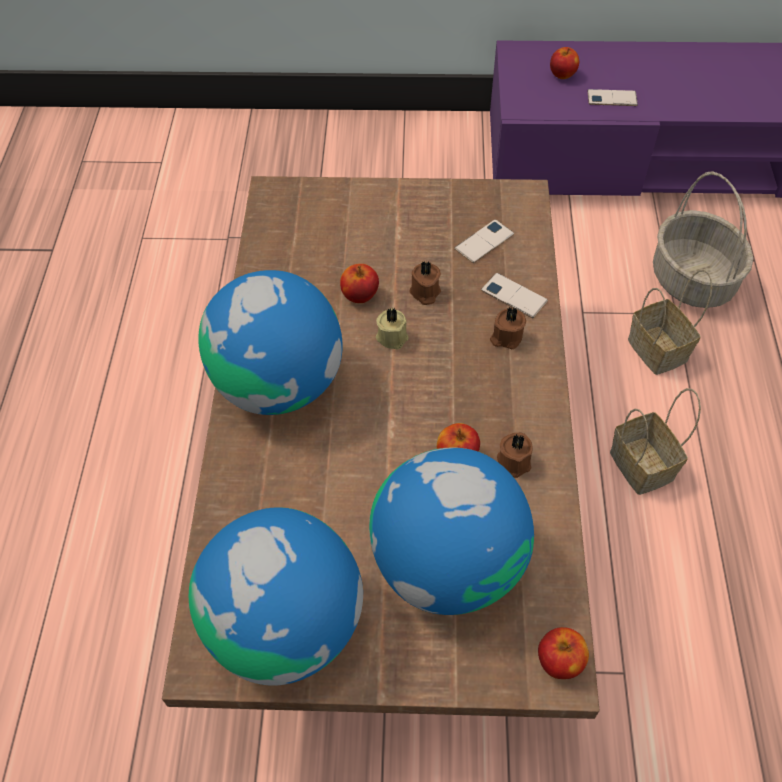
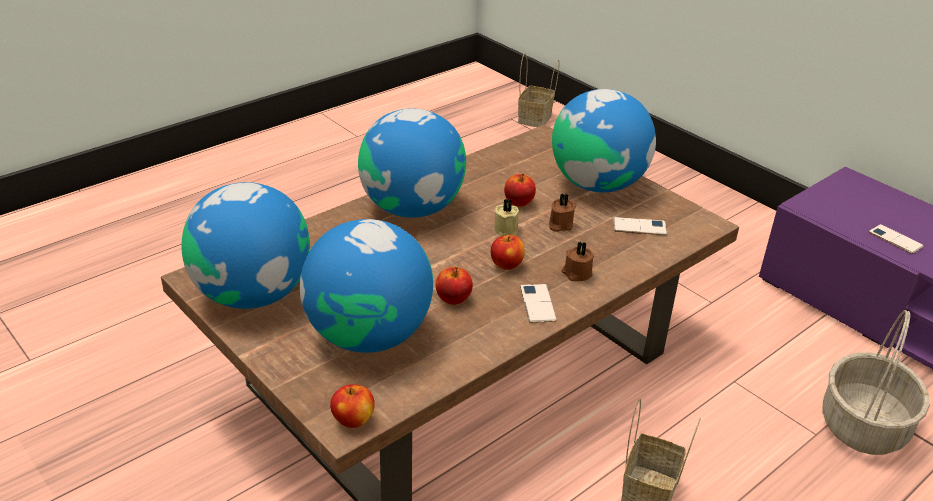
camera: 45 degrees right, 20 degrees down
phone [481,273,548,318] -> phone moved to [520,284,557,323]
brown candle [497,432,533,478] -> none
apple [550,47,579,79] -> apple moved to [491,235,525,270]
basket [628,269,712,375] -> basket moved to [518,53,559,127]
none -> globe [552,89,656,192]

